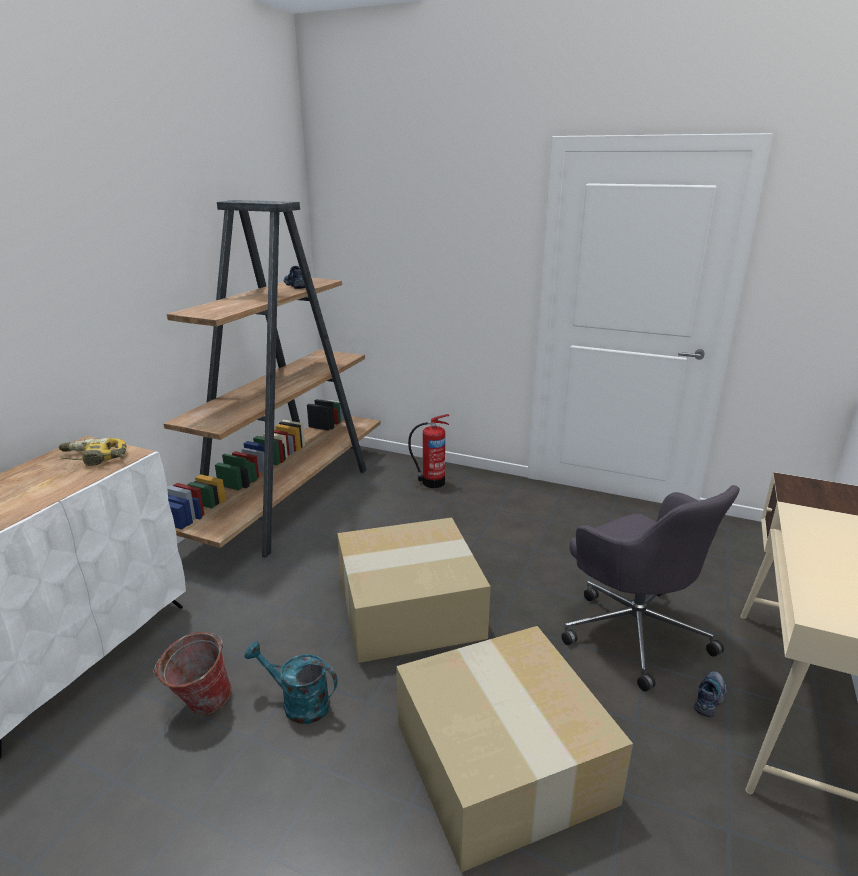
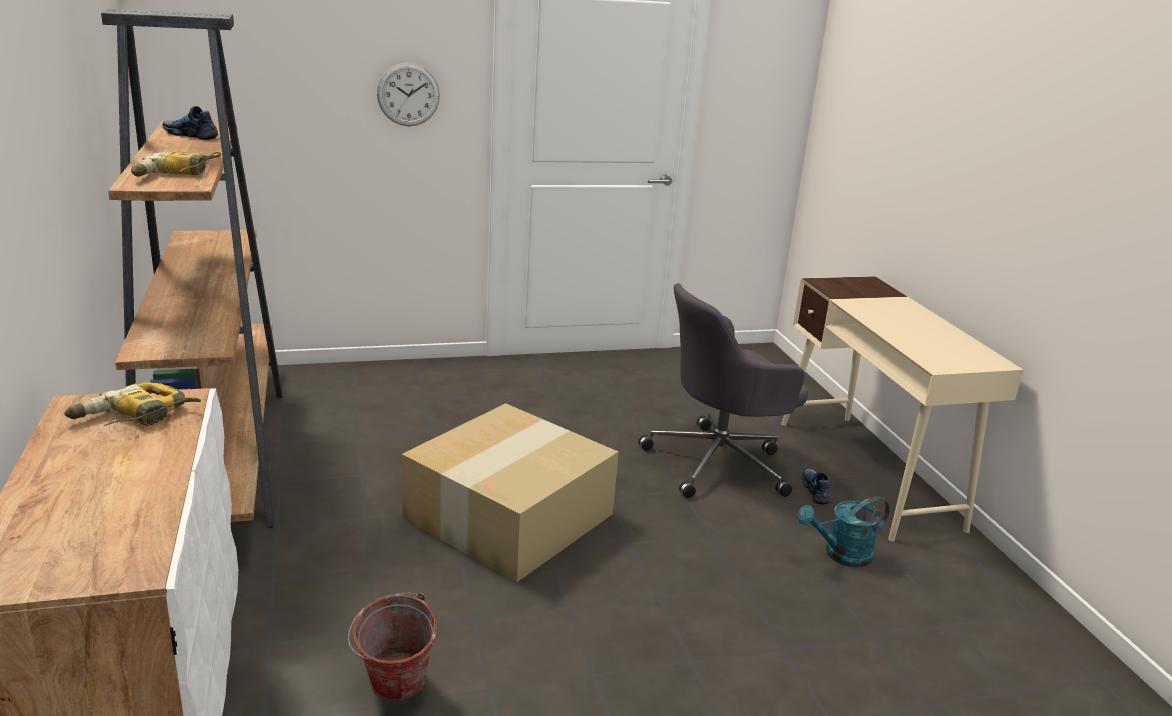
camera: 40 degrees left, 0 degrees up
turquoise watering can [244,641,338,724] -> turquoise watering can moved to [797,496,889,567]
cardboard box [396,626,633,872] -> none
fire extinguisher [408,414,449,488] -> none
grey office chair [561,485,740,691] -> grey office chair turned 135 degrees clockwise [639,283,808,498]
none -> power drill [131,152,221,177]
none -> wall clock [377,63,440,126]

